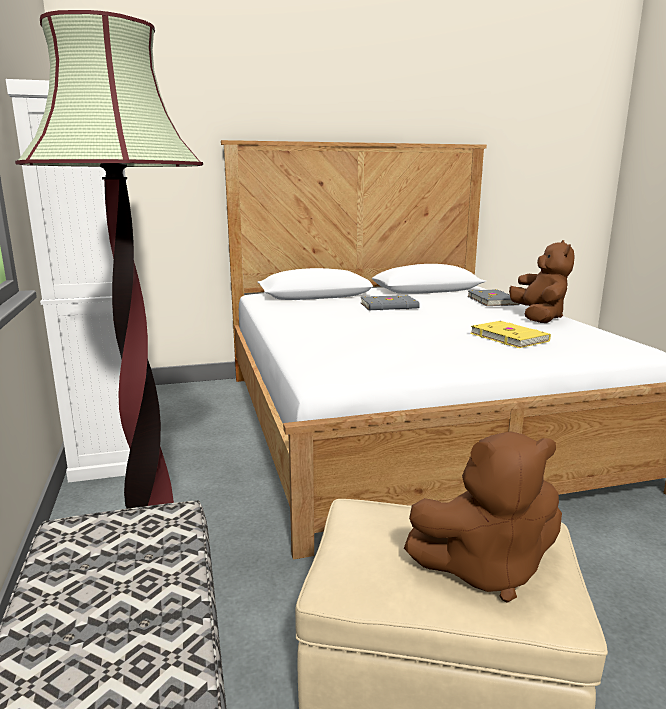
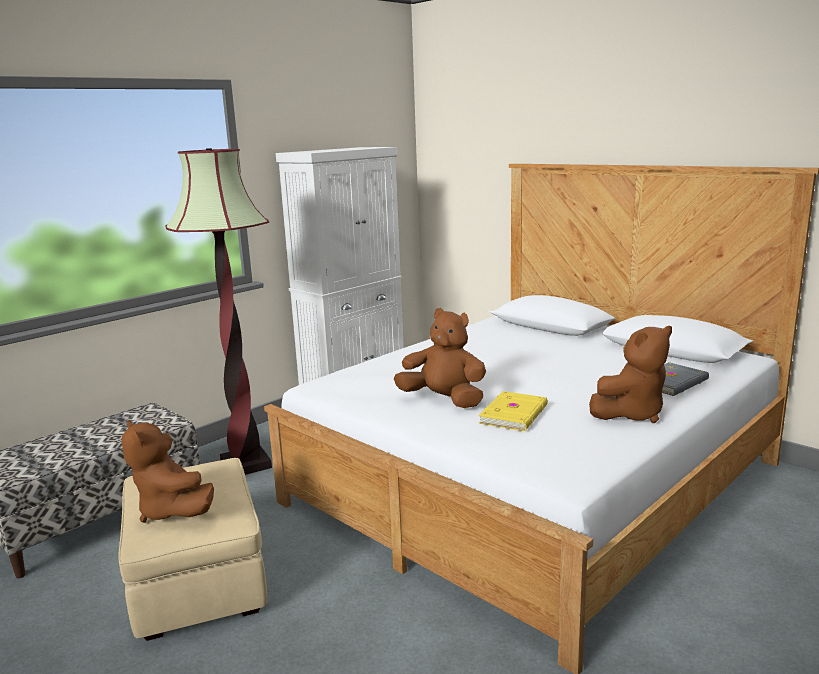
camera: 60 degrees right, 0 degrees up
grey book [361,295,420,310] -> none
none -> brown plush toy [393,308,486,408]

